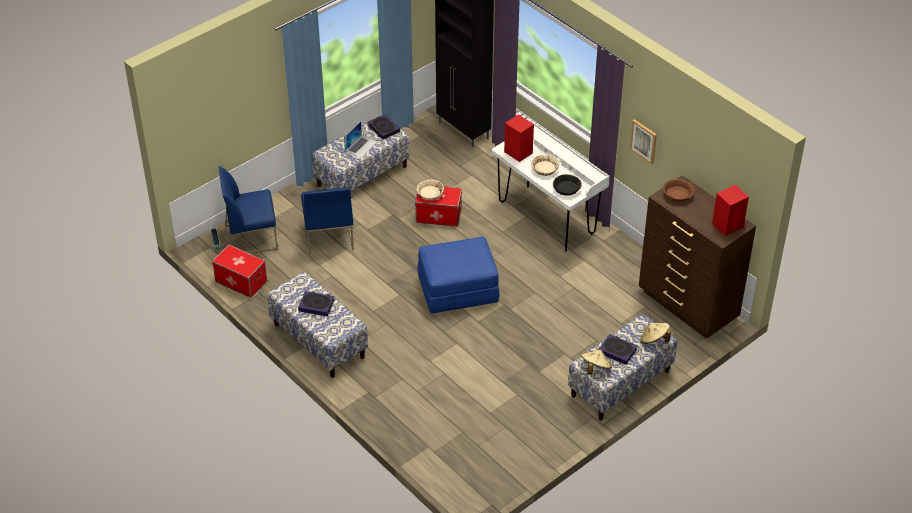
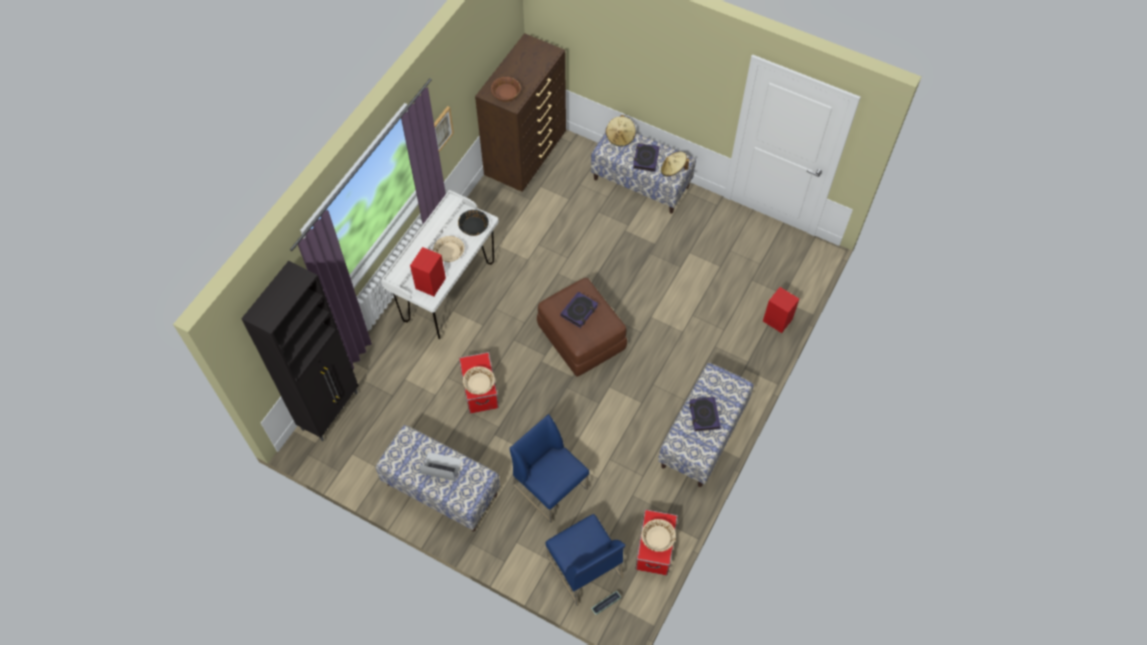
camera: 110 degrees left, 15 degrees up
blue chair [301,188,354,255] -> blue chair turned 105 degrees counterclockwise [510,414,589,523]
book [368,114,400,140] -> book moved to [560,292,598,328]
blue ottoman [418,237,499,314] -> brown ottoman [537,278,627,377]
red speaker [712,185,749,236] -> red speaker moved to [763,287,799,333]
none -> beige bowl [641,519,676,552]

